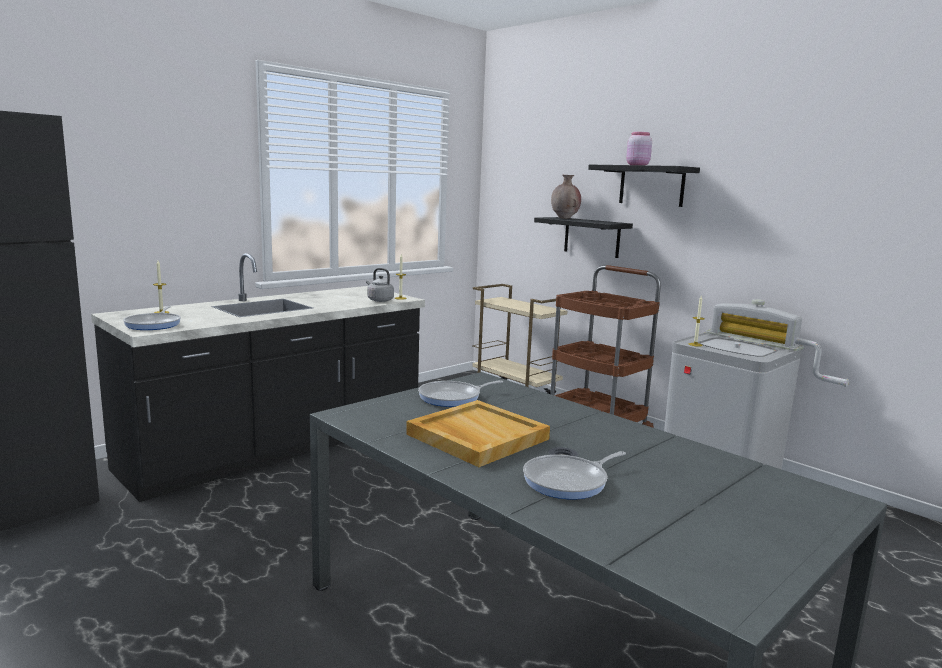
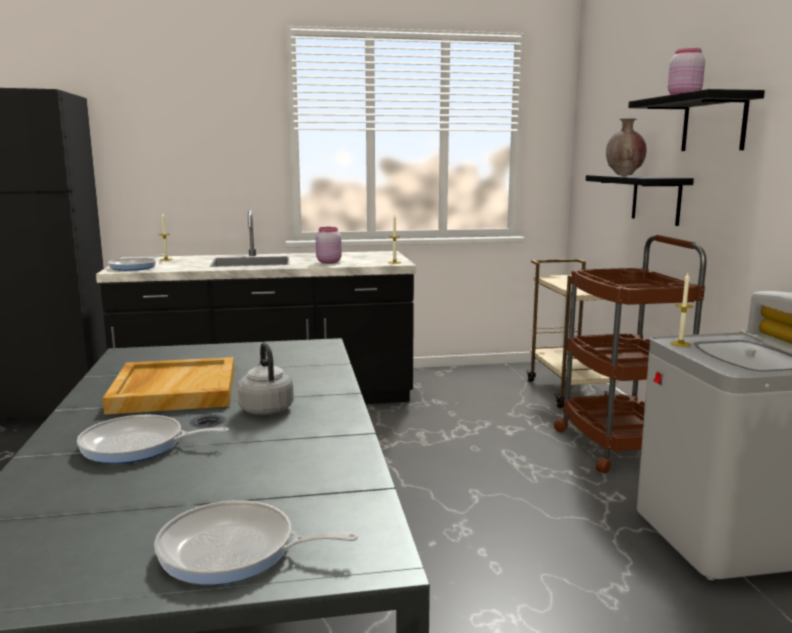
camera: 35 degrees right, 0 degrees up
grey kettle [366,268,394,302] -> grey kettle moved to [238,343,294,415]
frying pan [418,380,503,407] -> frying pan moved to [154,500,358,585]
none -> pink jar [316,227,342,263]

